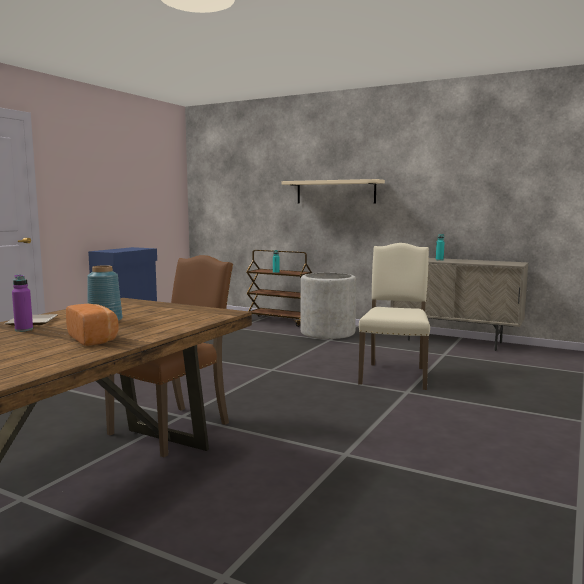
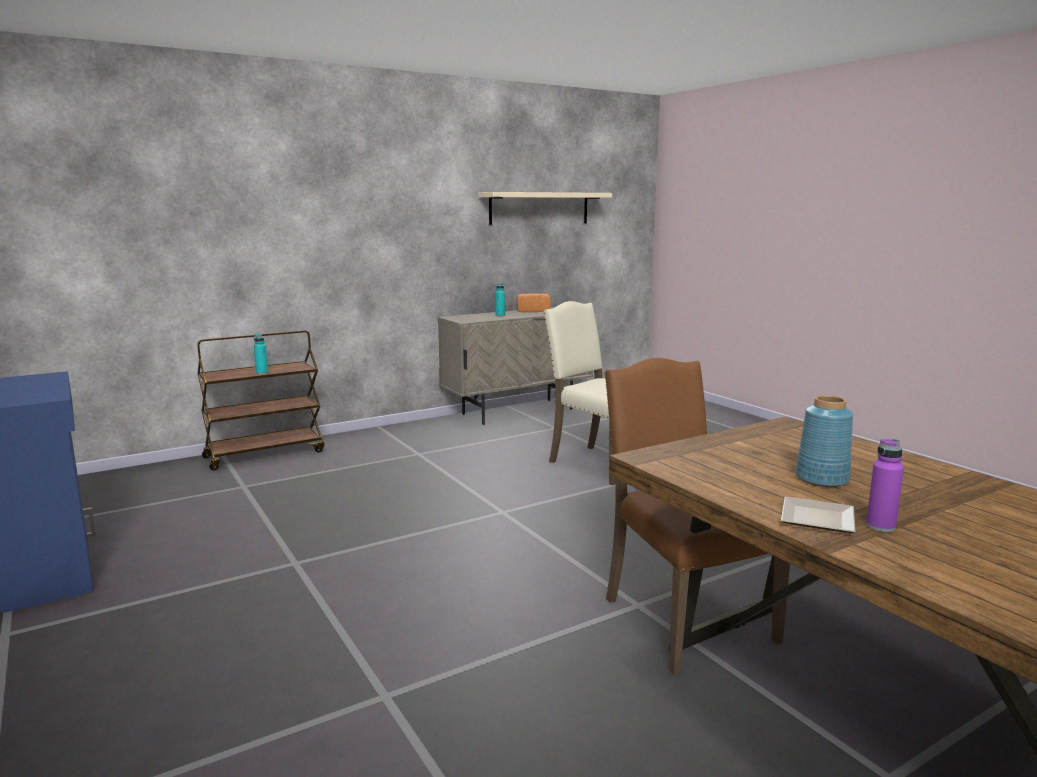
camera: 60 degrees left, 5 degrees up
bread [66,304,119,346] -> bread moved to [517,293,551,312]
beige shelf [281,179,385,203] -> beige shelf moved to [479,192,612,225]
grey planter [301,273,356,339] -> none

